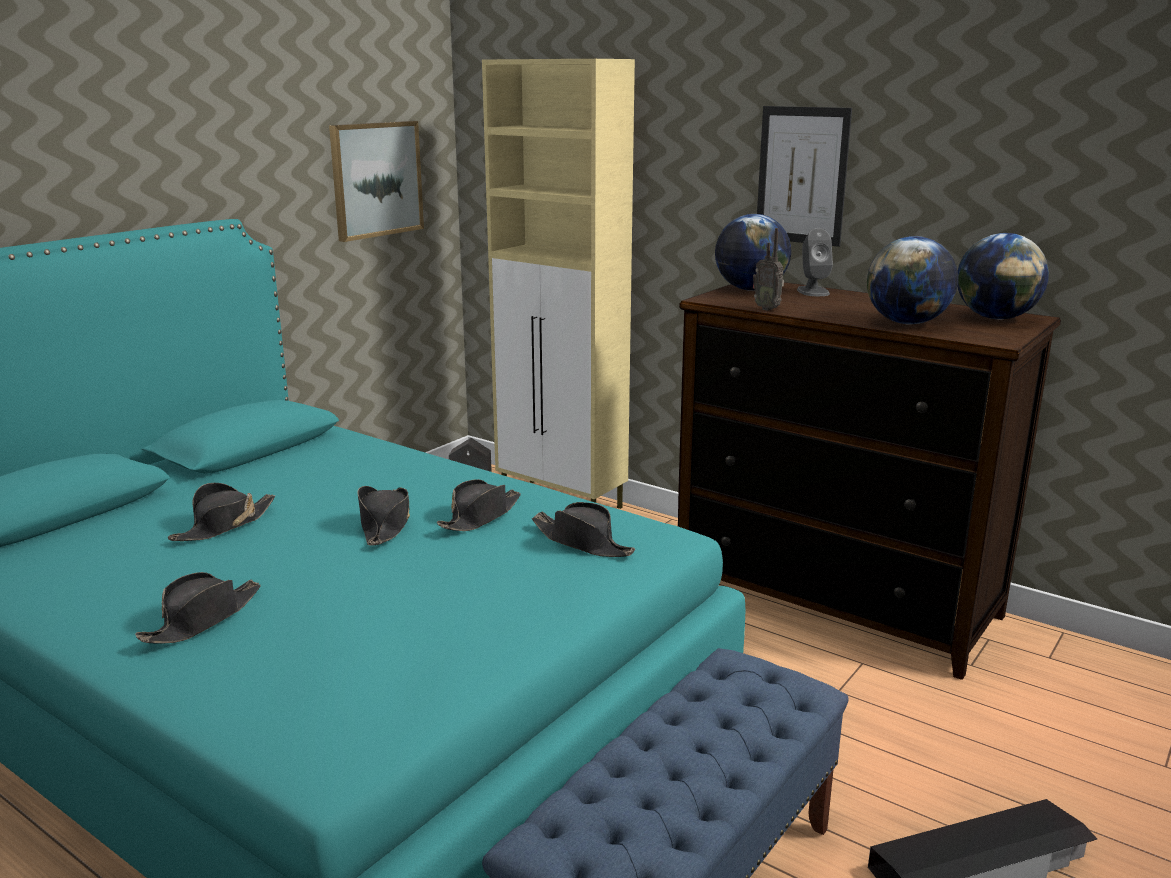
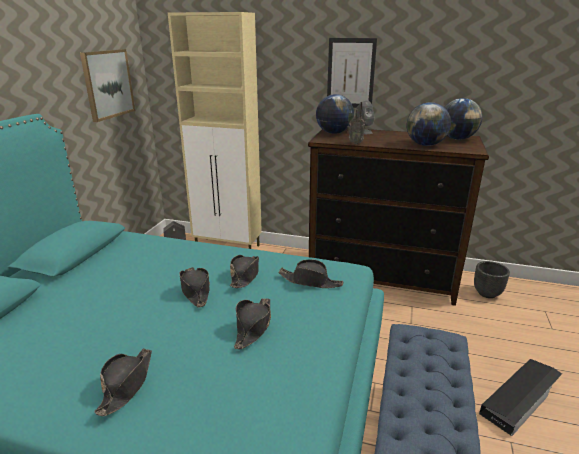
camera: 20 degrees left, 5 degrees up
black hat [168,483,275,541] -> black hat moved to [234,298,271,349]
none -> black planter [474,261,510,298]

